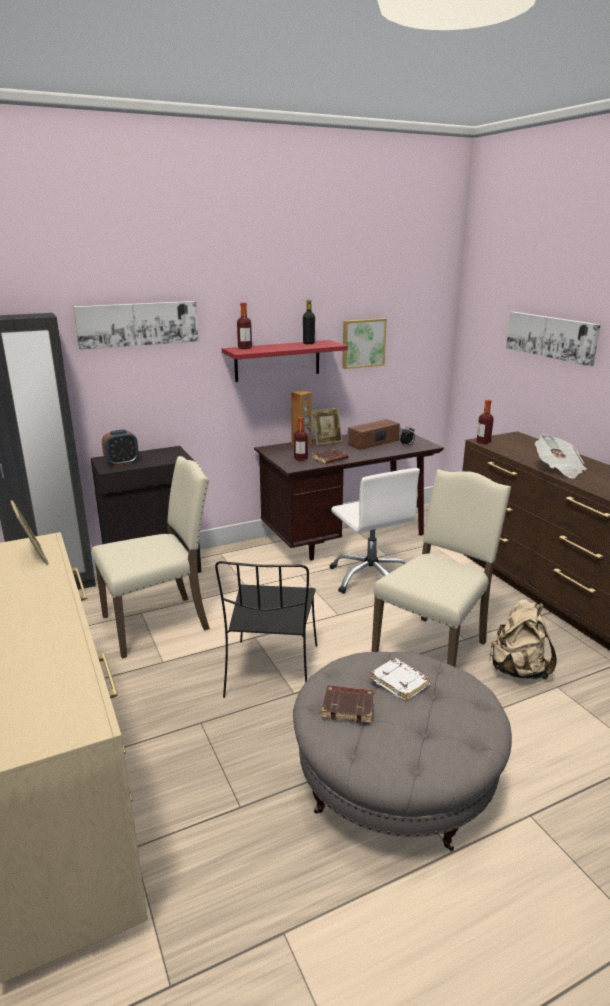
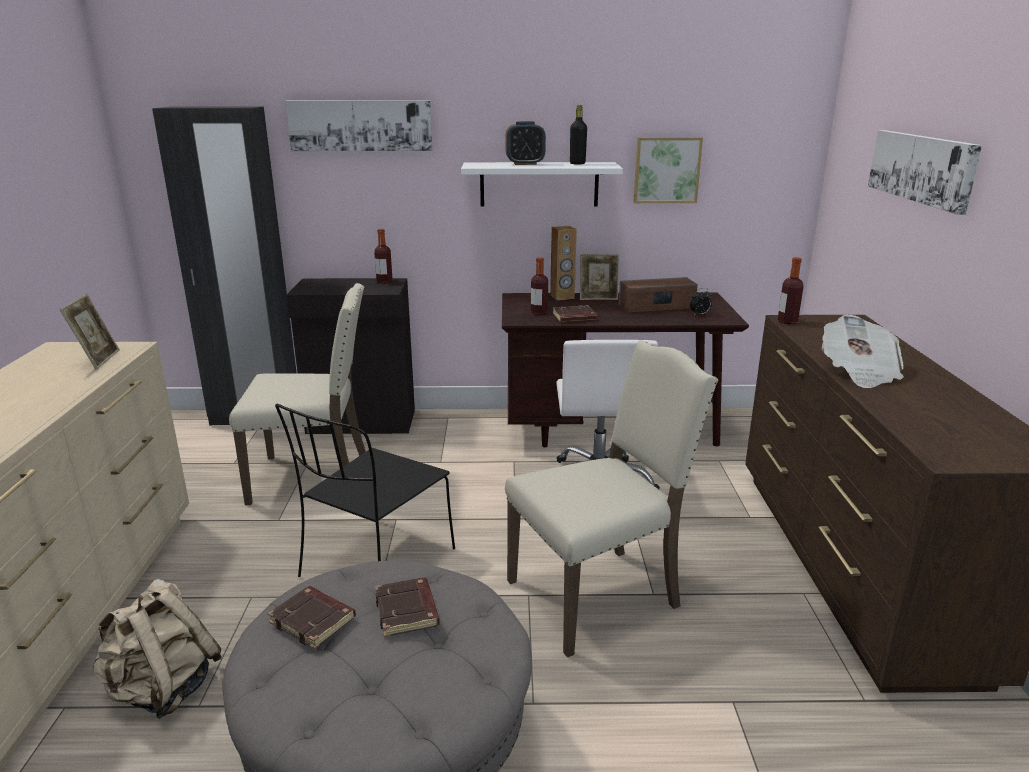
camera: 25 degrees right, 0 degrees up
alarm clock [102,429,139,466] -> alarm clock moved to [505,121,546,165]
red shelf [222,340,348,382] -> white shelf [461,162,623,207]
bottle [237,303,252,349] -> bottle moved to [374,229,393,284]
white book [370,658,431,702] -> brown book [375,578,440,637]
beige backpack [489,599,557,680] -> beige backpack moved to [92,579,221,719]

